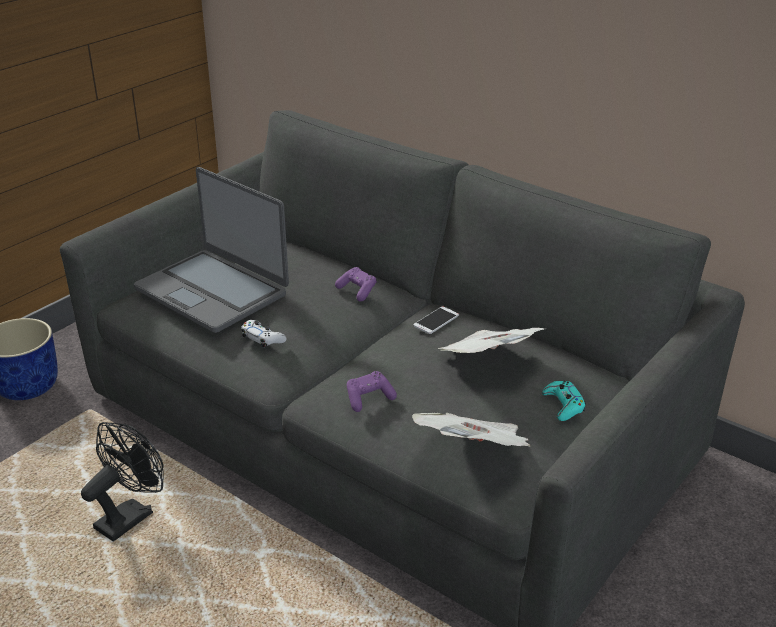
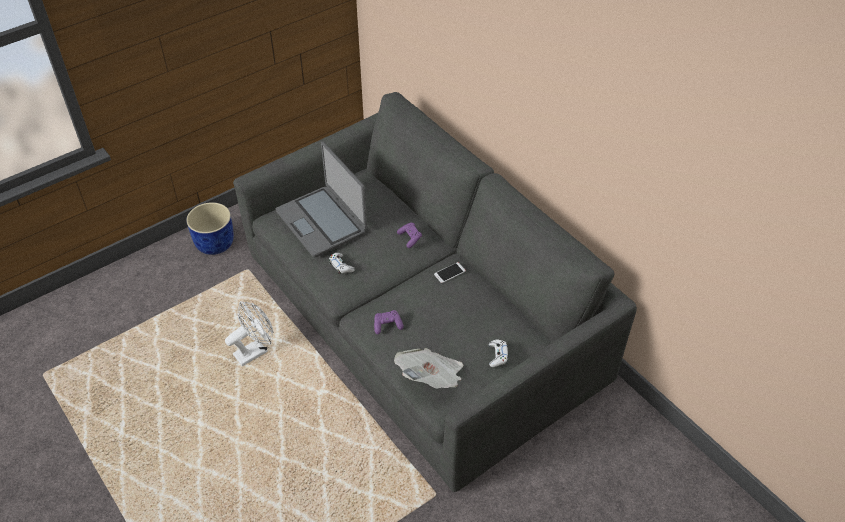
camera: 15 degrees right, 15 degrees up
black fan [81,422,164,541] -> white fan [225,301,273,366]
newspaper [438,328,546,353] -> none
turquoise game controller [542,381,586,421] -> white game controller [488,340,508,367]

